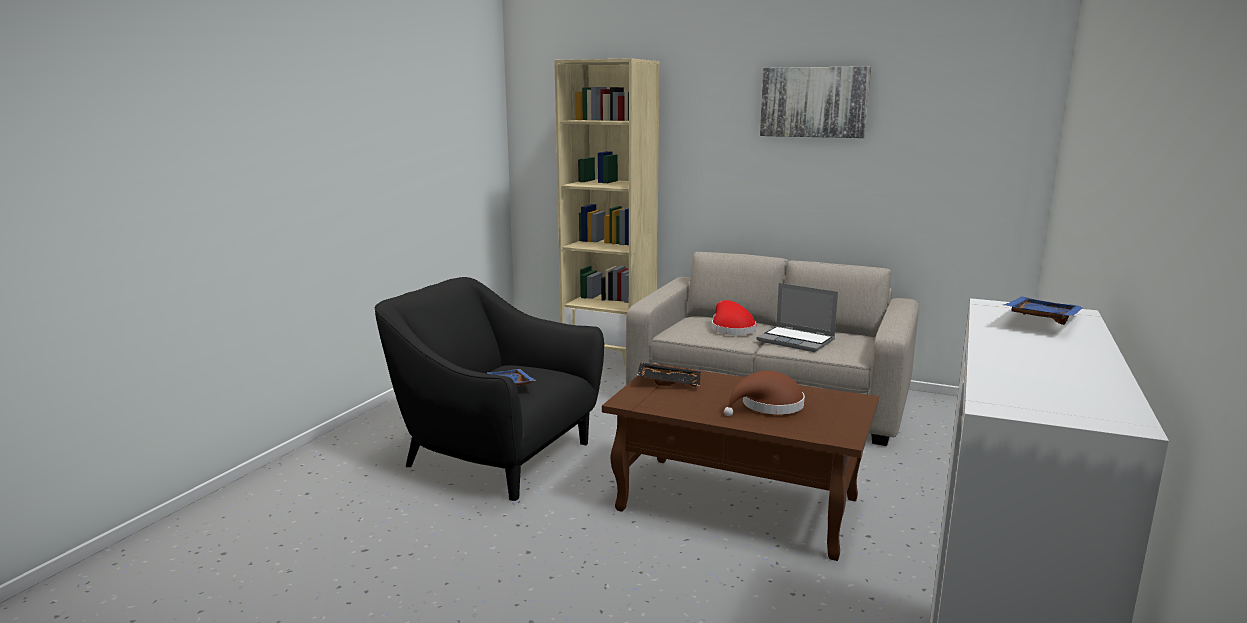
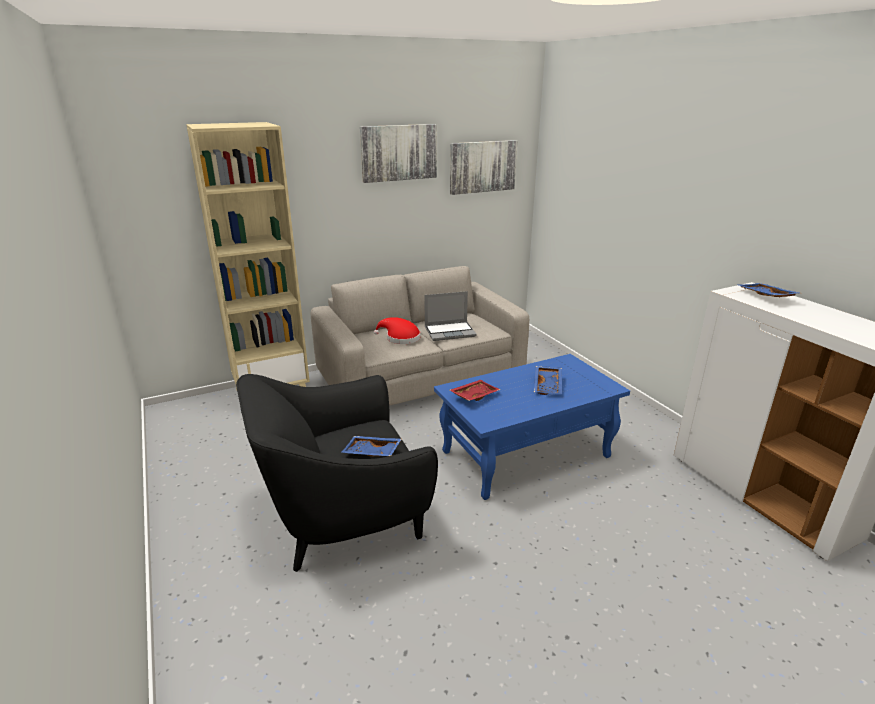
camera: 50 degrees left, 10 degrees up
brown coffee table [602,363,879,561] -> blue coffee table [434,354,630,500]
black tray [637,362,701,387] -> red tray [450,380,500,401]
brown hat [724,370,805,416] -> blue tray [534,366,562,395]
none -> picture [450,140,517,195]

